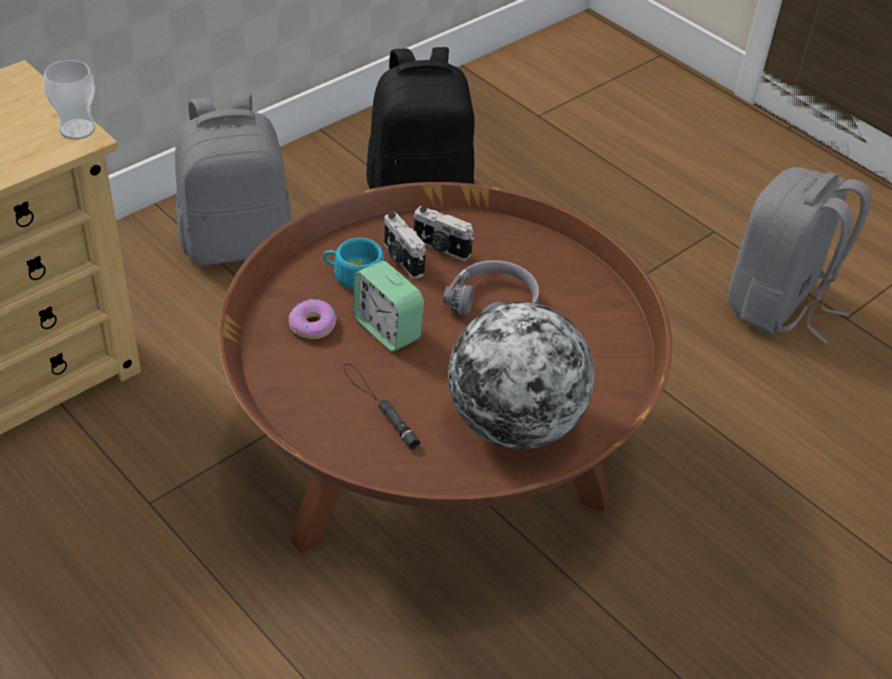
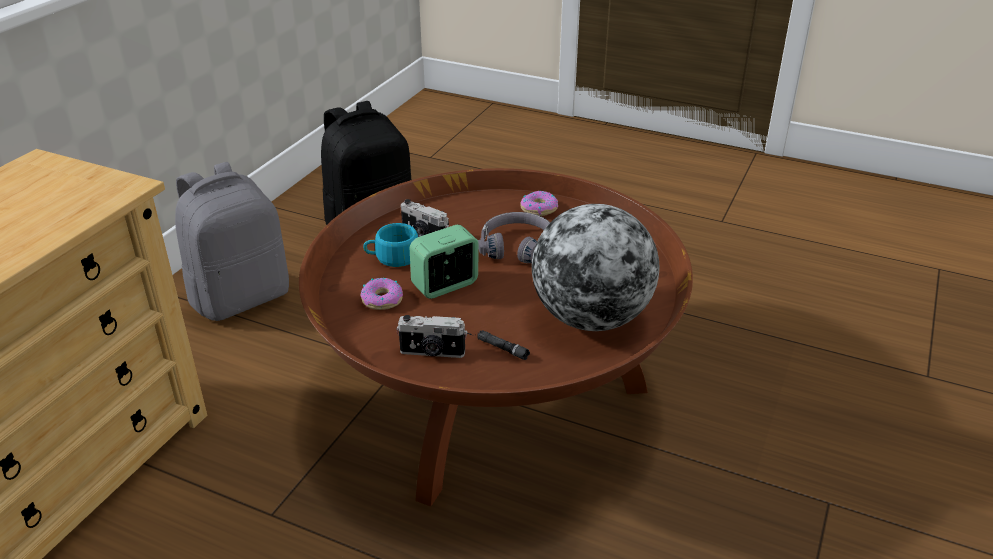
camera: 20 degrees left, 10 degrees down
cup [43,60,95,140] -> none
alarm clock [353,261,424,351] -> alarm clock turned 120 degrees clockwise [410,225,479,299]
camera [413,206,474,261] -> camera moved to [396,315,467,358]
grey backpack [728,167,872,345] -> none
none -> donut [520,191,558,216]

